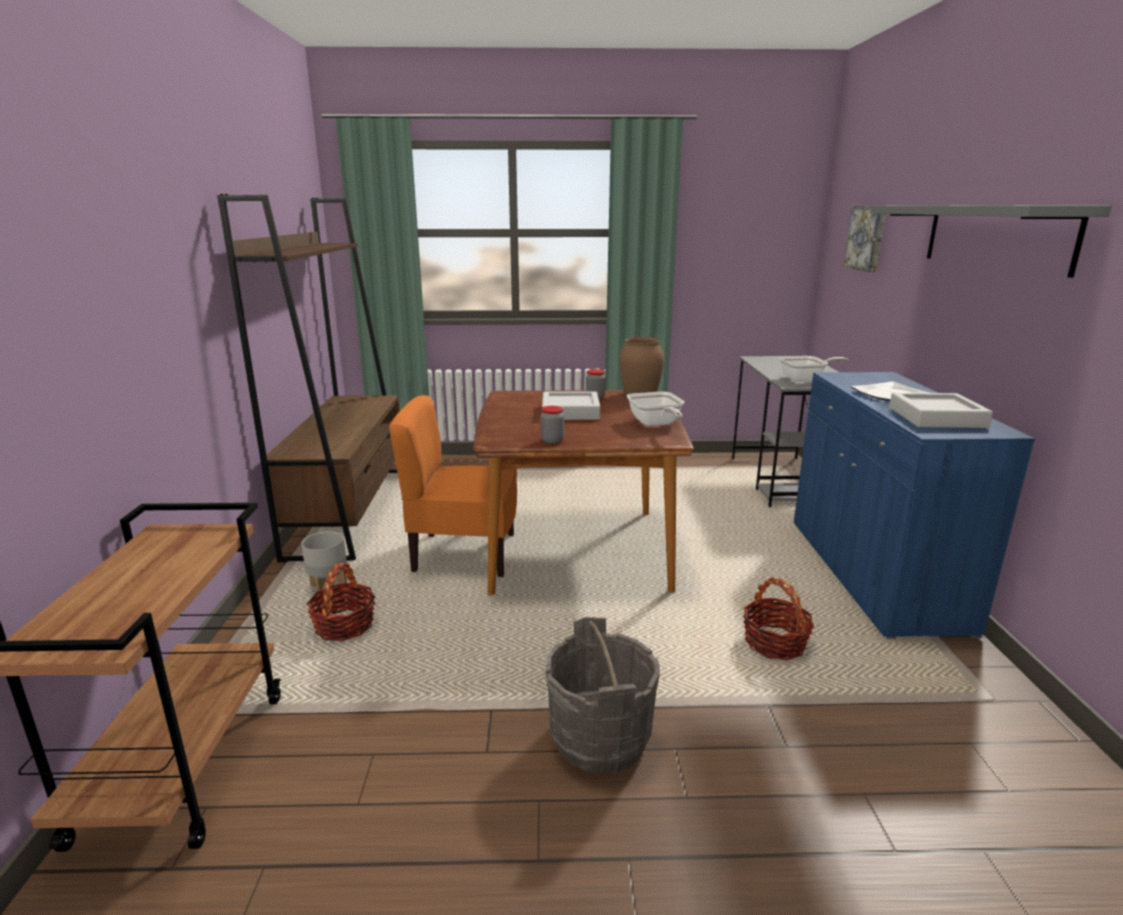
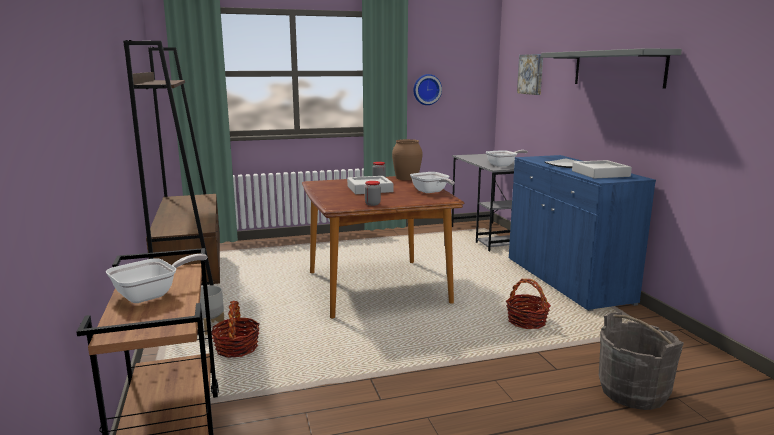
camera: 15 degrees left, 5 degrees down
orange chair [389,395,517,577] -> none
grey bucket [546,617,660,774] -> grey bucket moved to [599,312,684,410]
none -> frying pan [106,254,207,303]
none -> wall clock [413,74,442,105]

